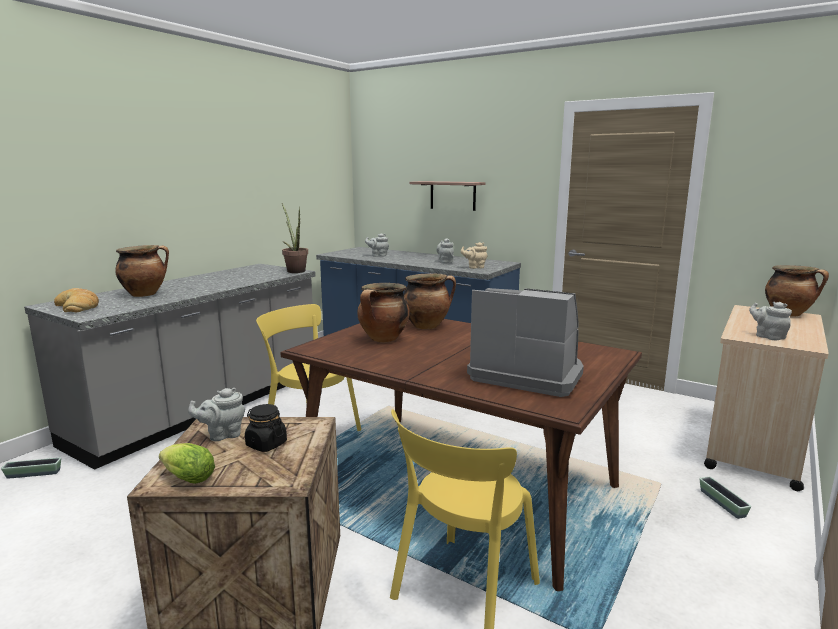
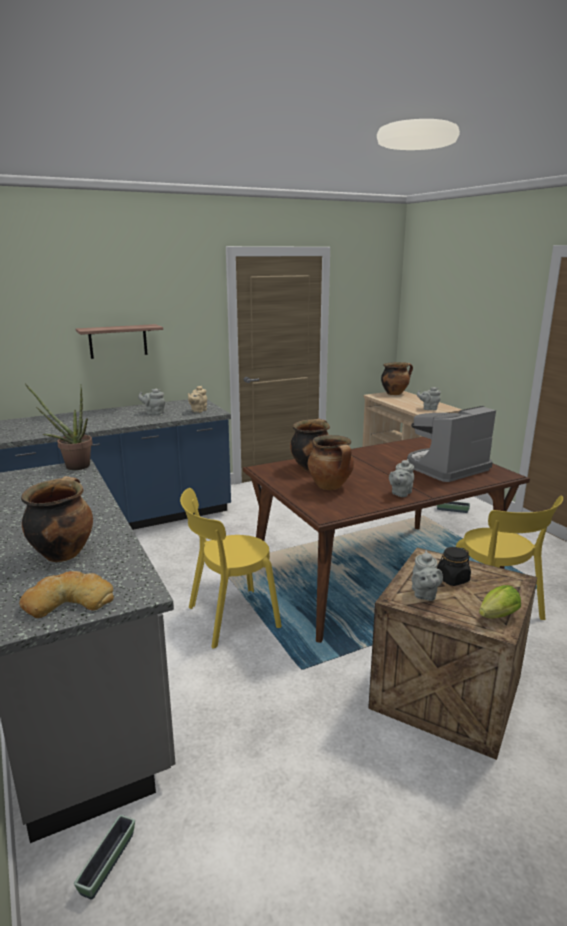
camera: 60 degrees left, 5 degrees up
grey teapot [365,233,389,257] -> grey teapot moved to [389,459,414,497]

